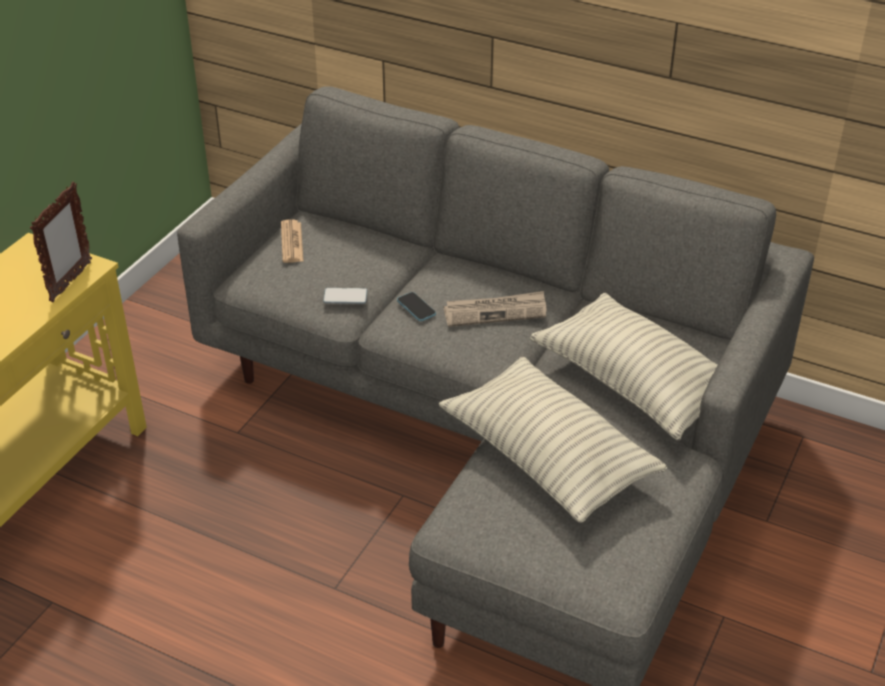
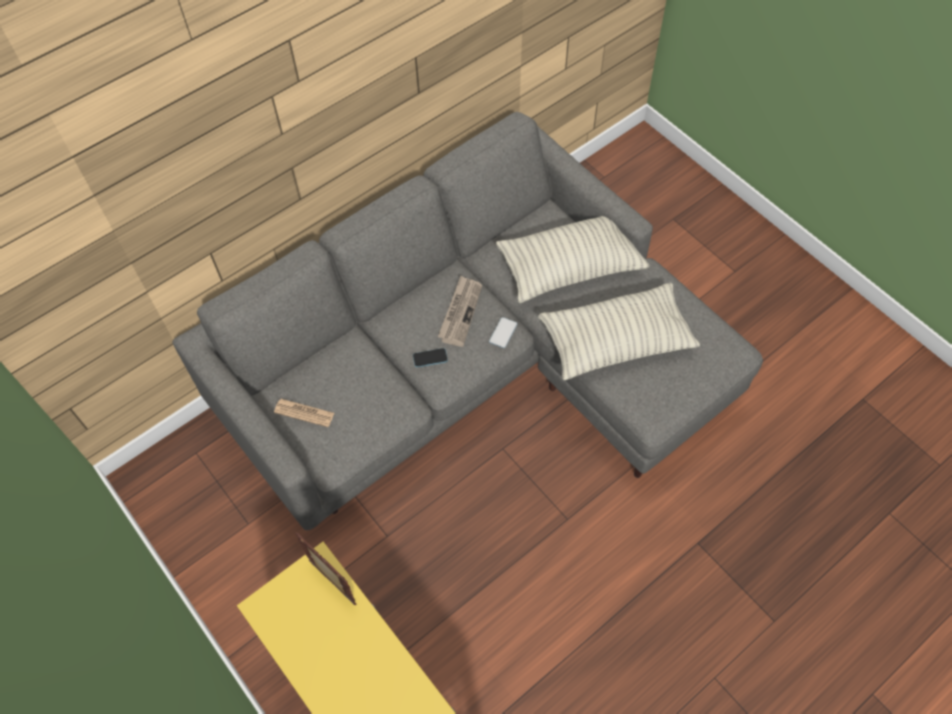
camera: 65 degrees left, 20 degrees up
phone [323,288,368,304] -> phone moved to [489,317,518,348]

